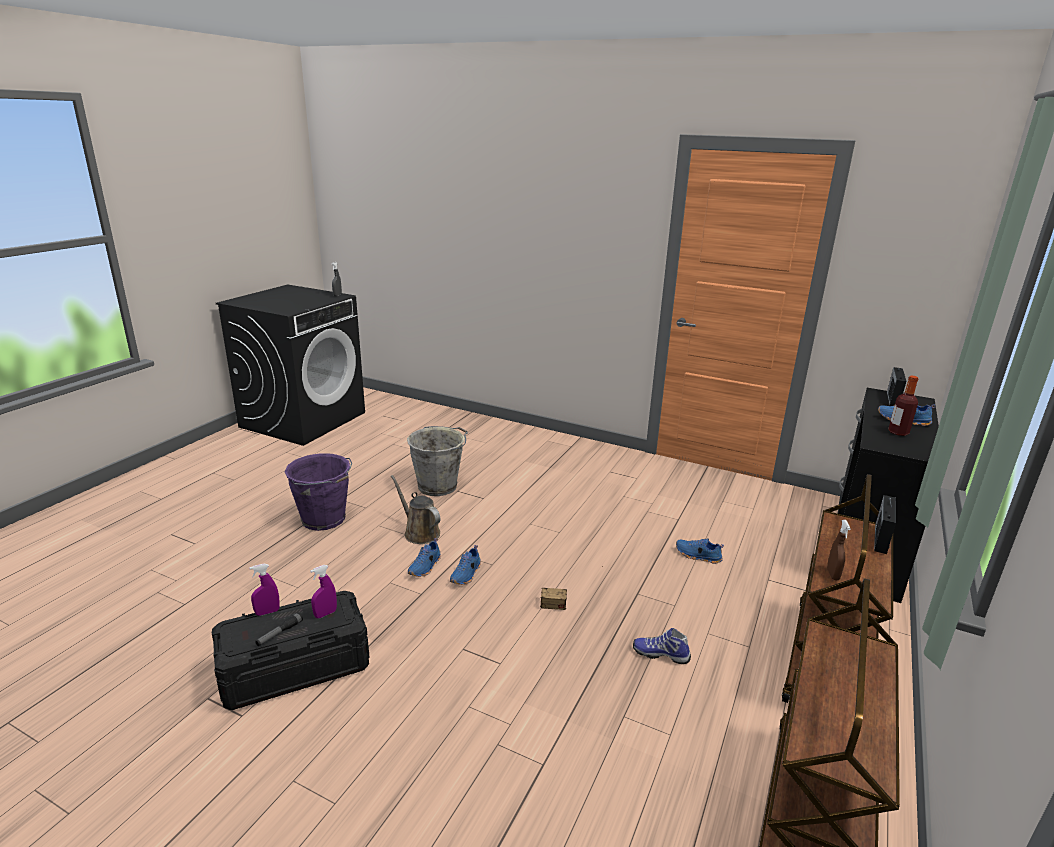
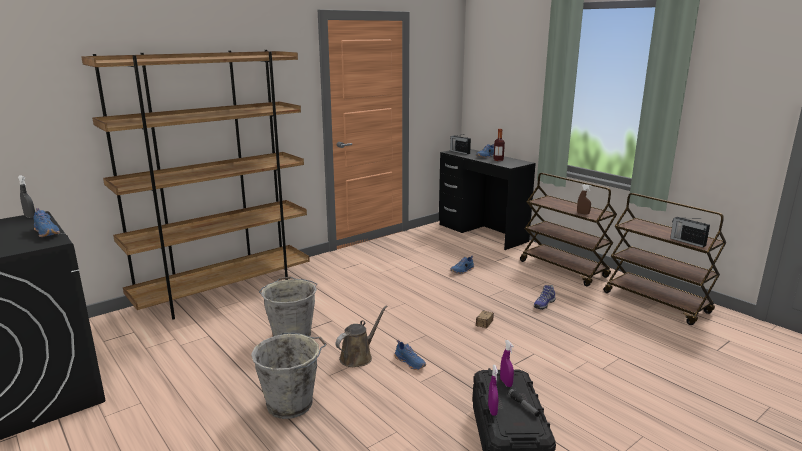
camera: 65 degrees left, 5 degrees down
purple bucket [284,453,352,531] -> grey bucket [251,333,326,419]
brown watering can [391,475,441,544] -> brown watering can turned 150 degrees clockwise [336,305,388,367]
blue shoe [450,545,481,585] -> blue shoe moved to [33,208,60,237]
radio [874,495,896,554] -> radio moved to [670,217,710,248]
none -> brown bookcase [81,50,310,320]

